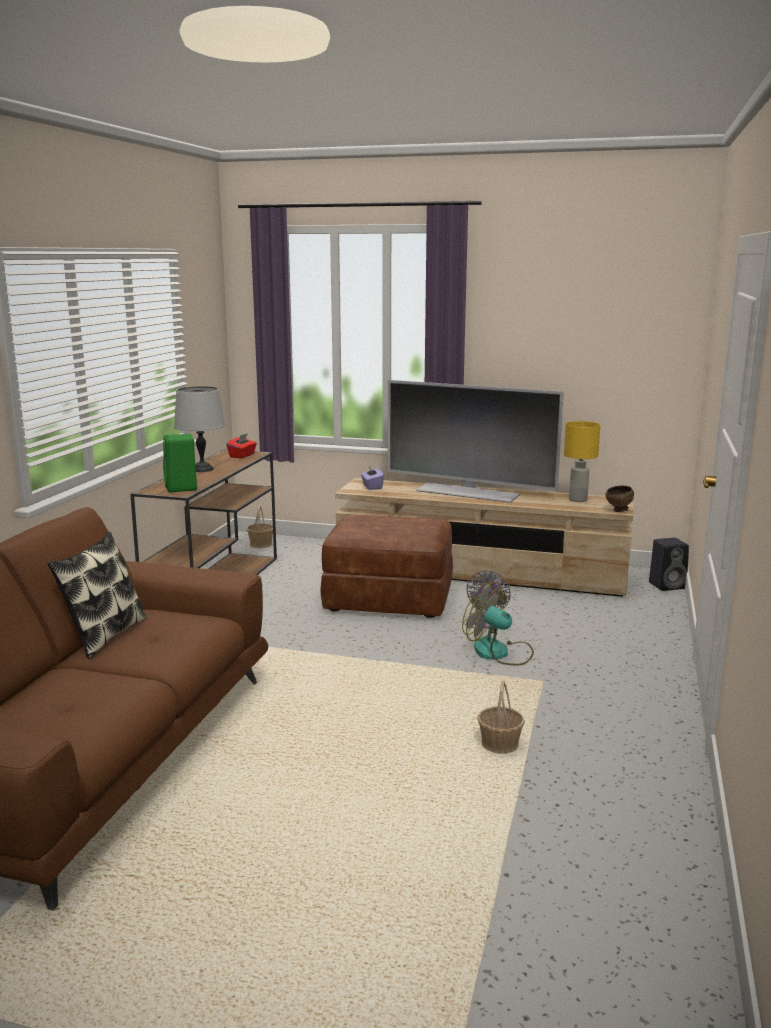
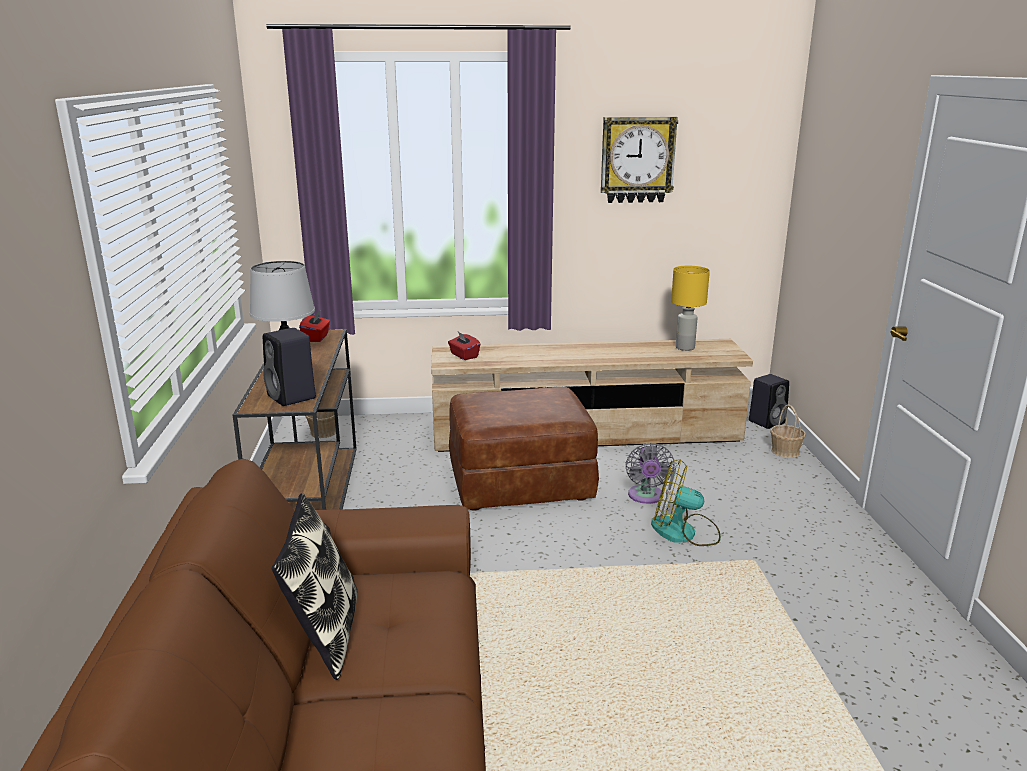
camera: 20 degrees left, 5 degrees up
green speaker [163,434,197,492] -> black speaker [263,328,316,406]
purple tissue box [361,466,384,490] -> red tissue box [448,332,480,360]
television [388,380,564,503] -> none
basket [477,681,525,754] -> basket moved to [770,405,806,458]
brown bowl [606,485,634,512] -> none
none -> wall clock [601,117,678,203]

